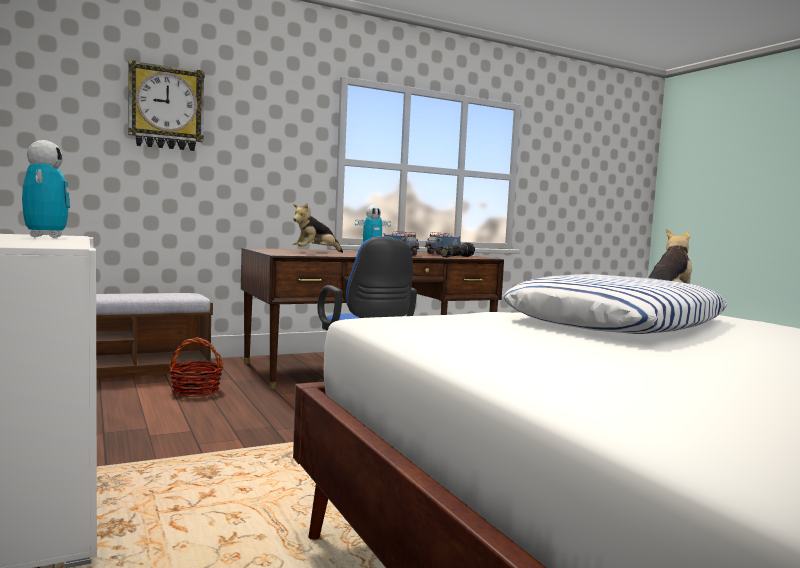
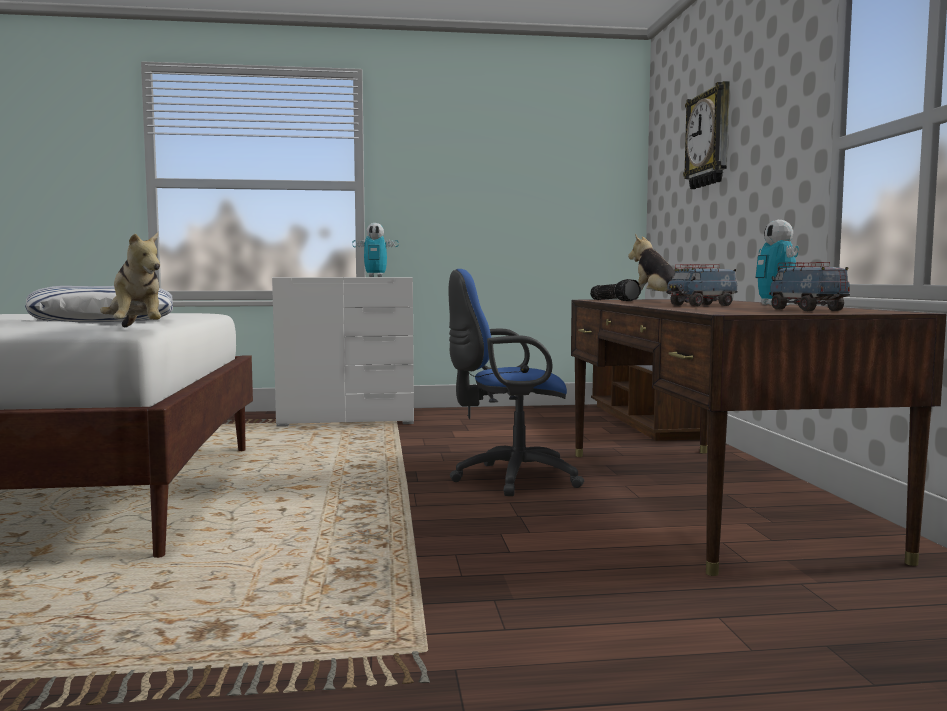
camera: 110 degrees right, 0 degrees up
basket [169,337,223,397] -> none
flashlight [440,243,475,257] -> flashlight moved to [590,279,641,301]

